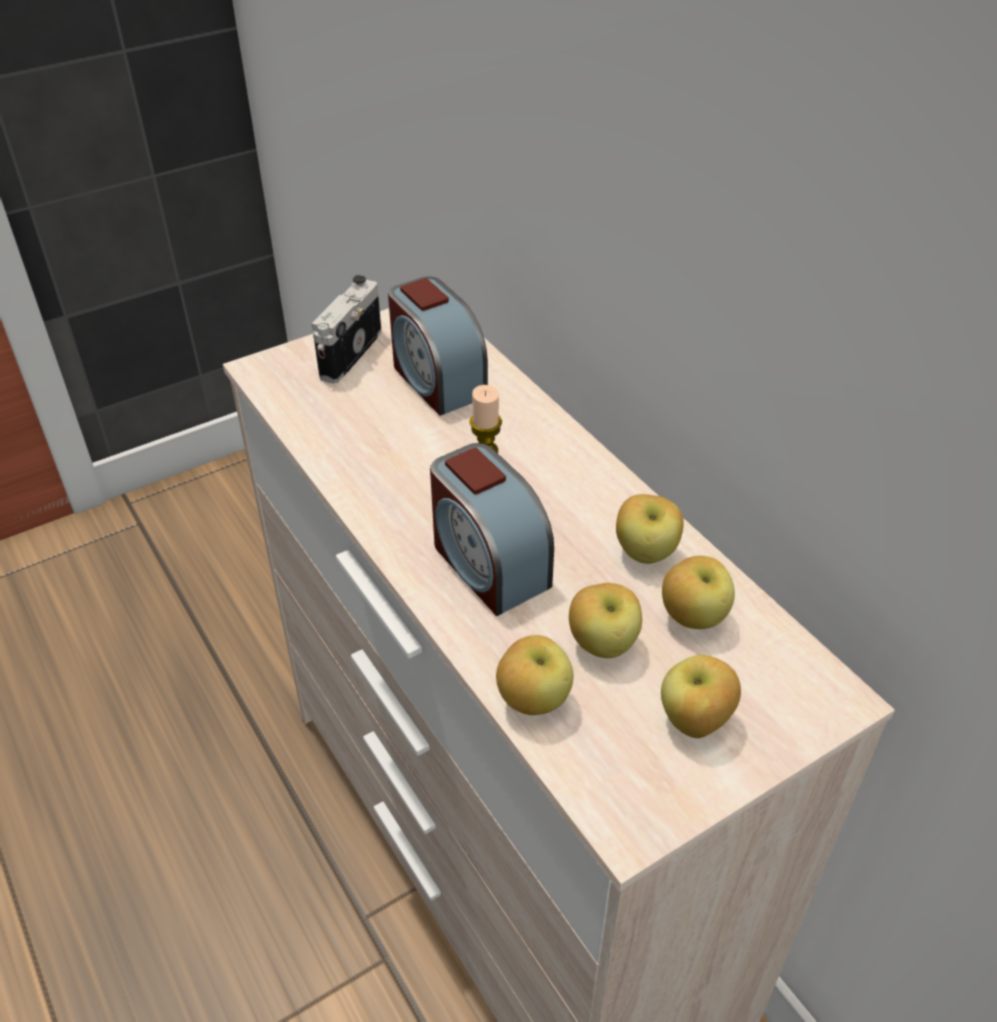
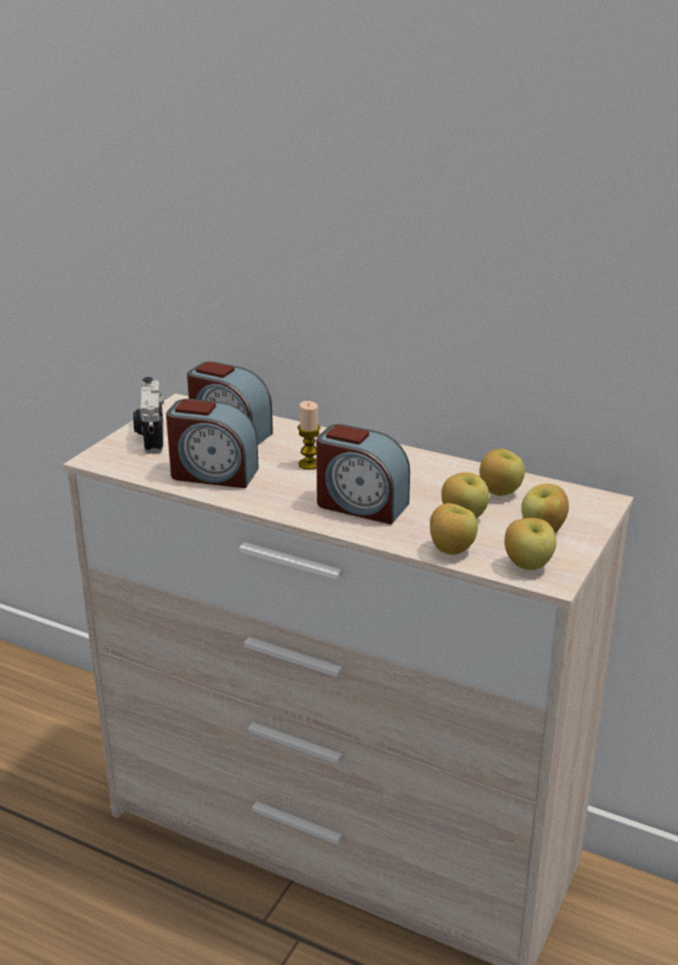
camera: 30 degrees left, 15 degrees down
apple [616,494,684,564] -> apple moved to [504,518,556,570]
none -> alarm clock [166,399,259,488]

